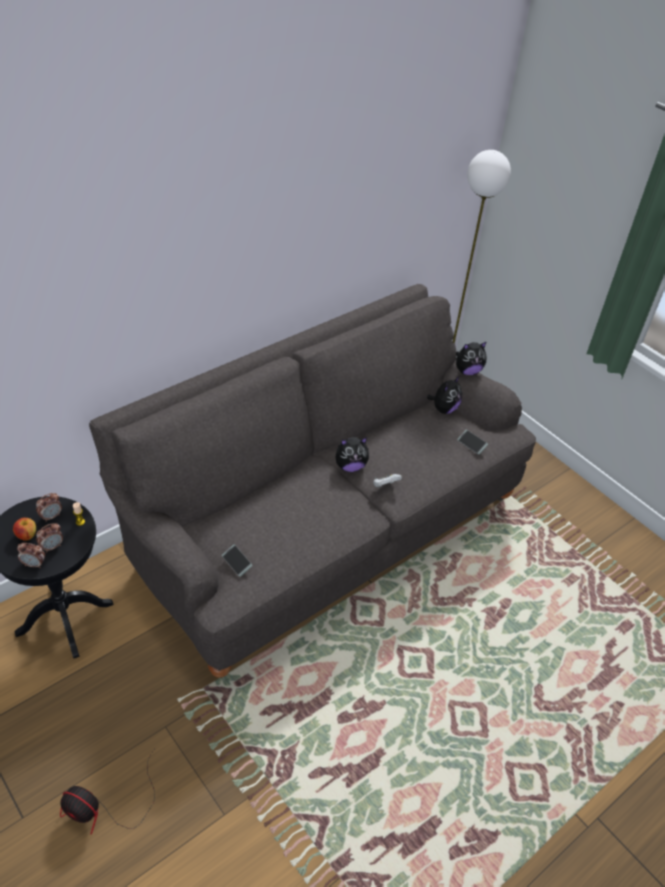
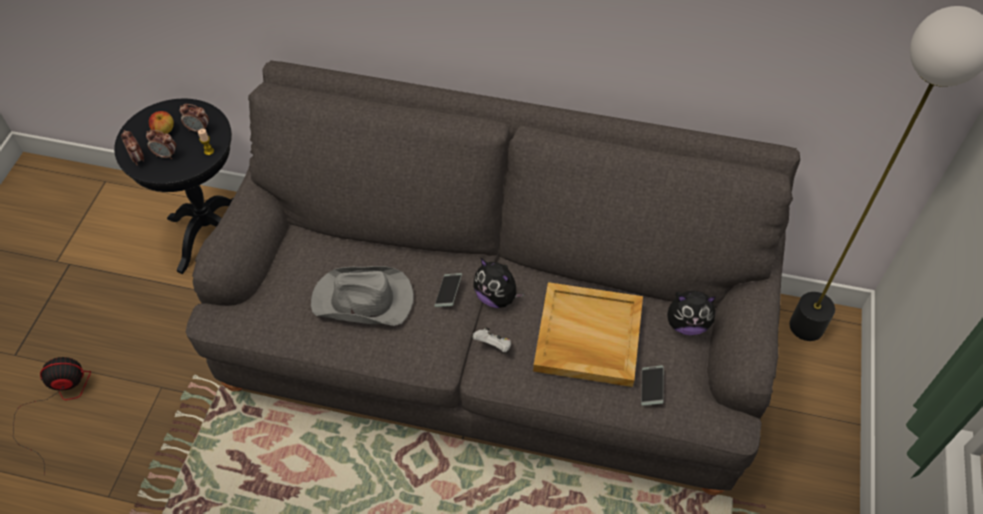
camera: 55 degrees right, 10 degrees up
fan [60,750,155,834] -> fan turned 90 degrees clockwise [13,357,91,475]
phone [222,544,253,577] -> phone moved to [435,273,462,307]
plush toy [456,341,487,375] -> none
none -> grey hat [311,266,414,326]
none -> beige tray [533,282,643,387]

